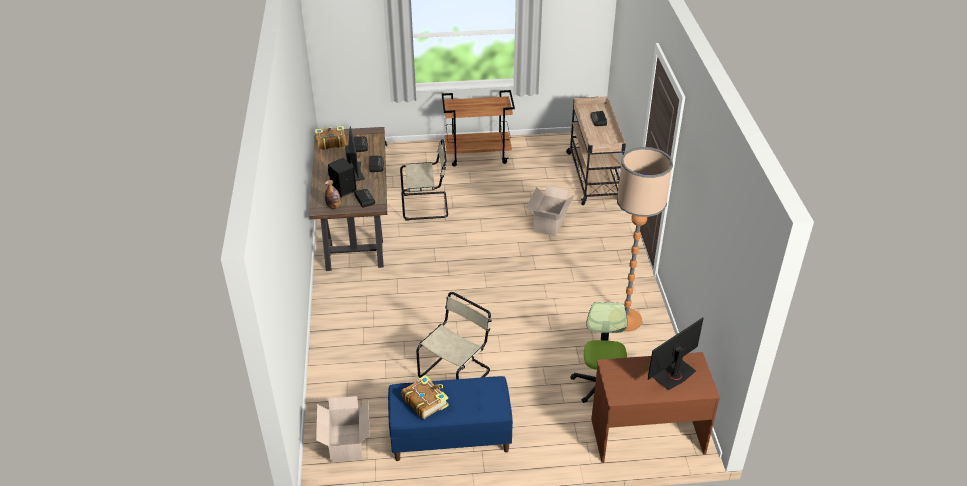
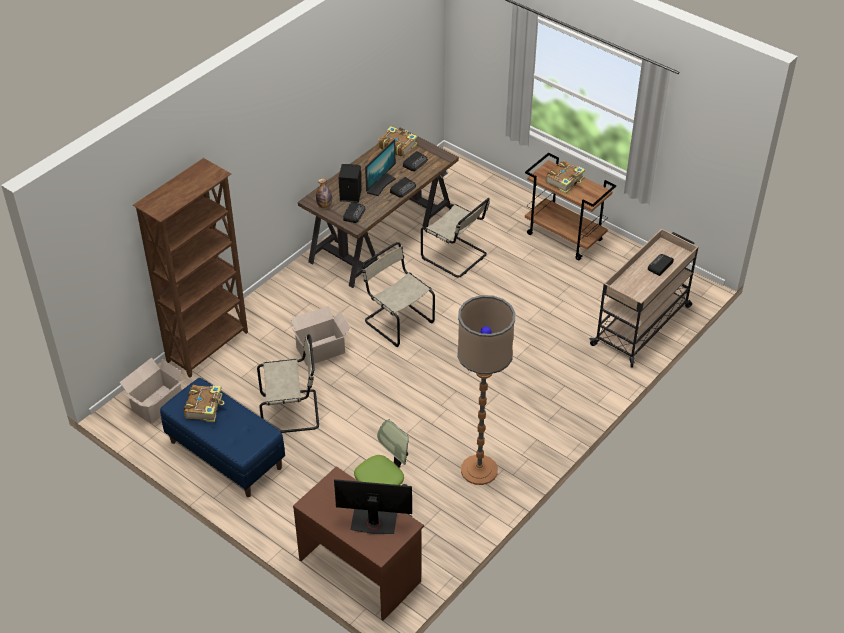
camera: 45 degrees right, 5 degrees up
cardboard box [526,186,574,236] -> cardboard box moved to [291,306,351,366]
none -> brown bookcase [133,158,248,378]
none -> beige chair [362,242,435,347]
none -> book [545,161,585,194]

